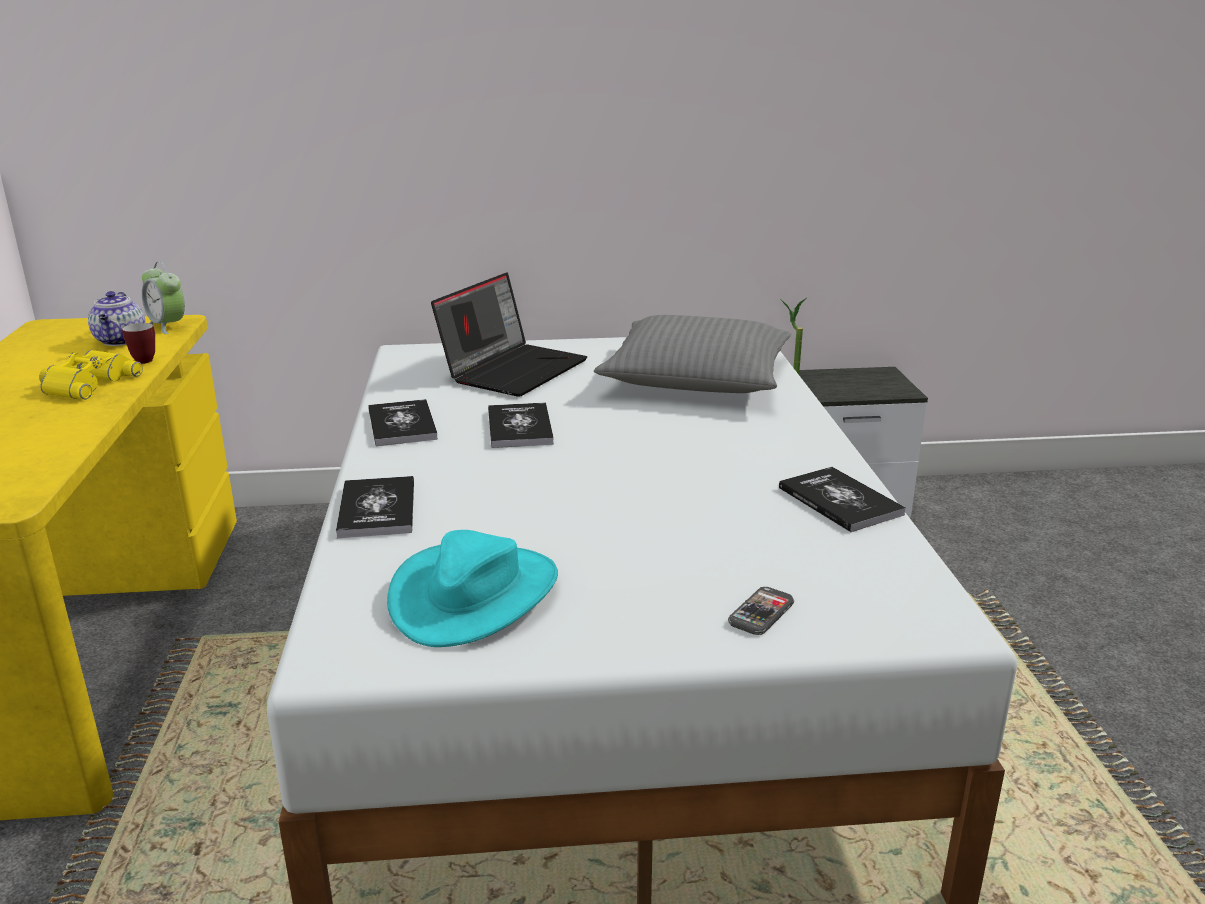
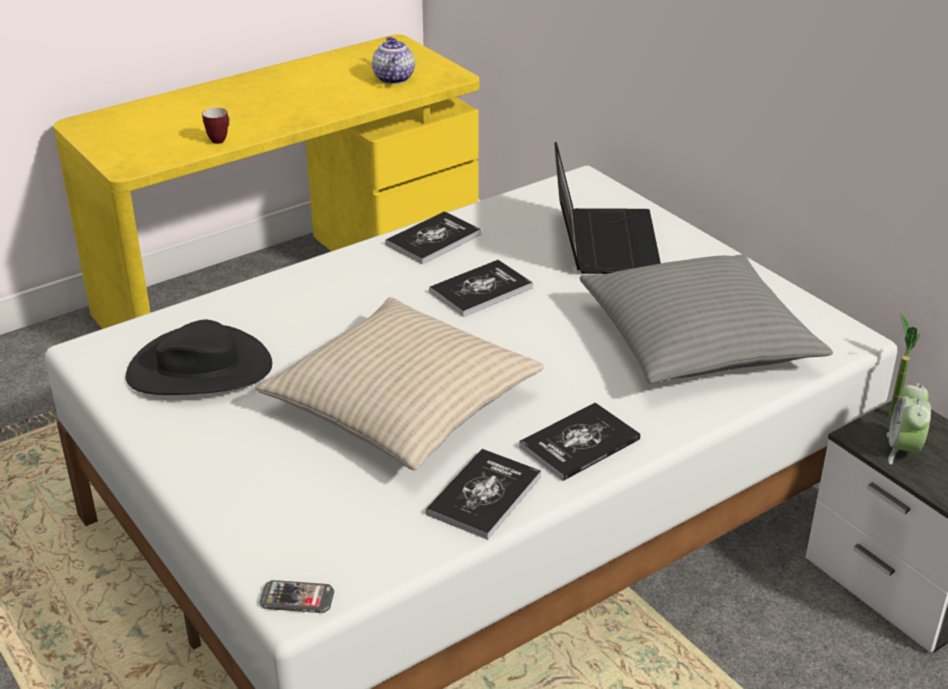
camera: 60 degrees right, 10 degrees up
yellow binoculars [39,350,143,399] -> none
teapot [88,291,146,346] -> teapot turned 120 degrees clockwise [372,37,415,84]
mug [122,323,155,364] -> mug moved to [202,108,230,144]
alarm clock [142,262,185,334] -> alarm clock moved to [887,383,931,465]
book [336,476,414,538] -> book moved to [519,402,640,481]
turquoise hat [387,530,558,647] -> black hat [126,319,272,395]
laptop [431,272,587,397] -> laptop turned 90 degrees counterclockwise [554,142,661,274]
phone [728,587,794,635] -> phone moved to [260,580,334,613]
none -> beige pillow [256,297,544,470]

